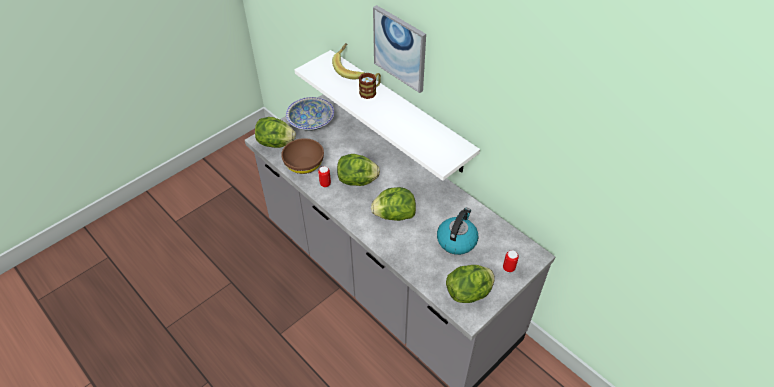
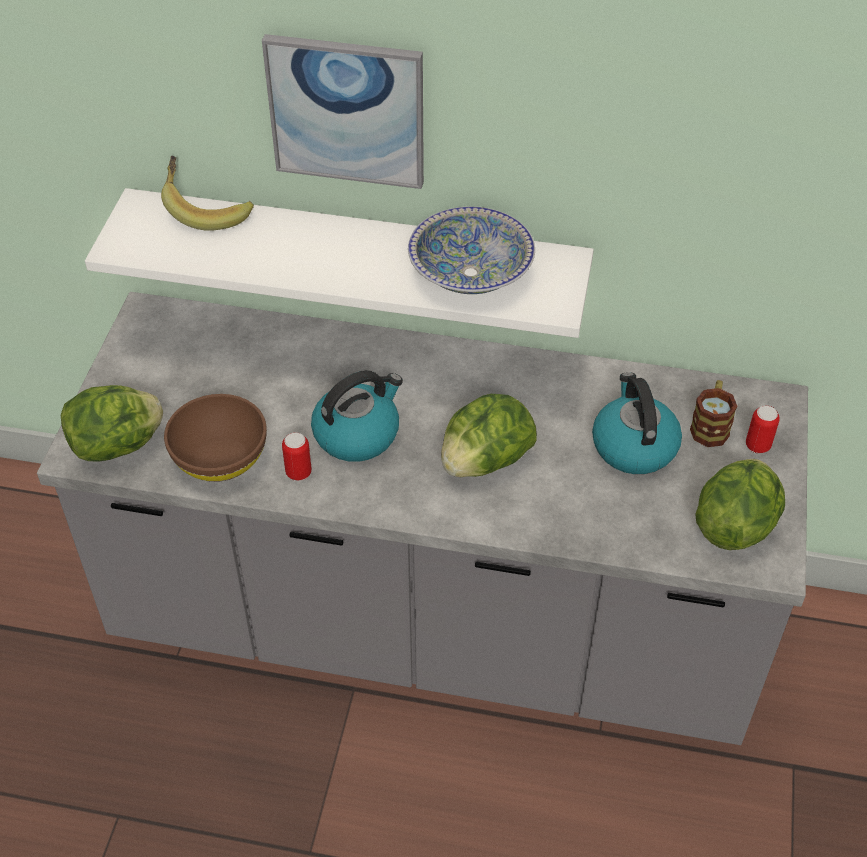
camera: 35 degrees left, 0 degrees up
bowl [286,97,334,131] -> bowl moved to [408,207,535,294]
lettuce [337,154,380,186] -> kettle [311,370,403,462]
mug [359,73,381,99] -> mug moved to [690,380,737,447]

